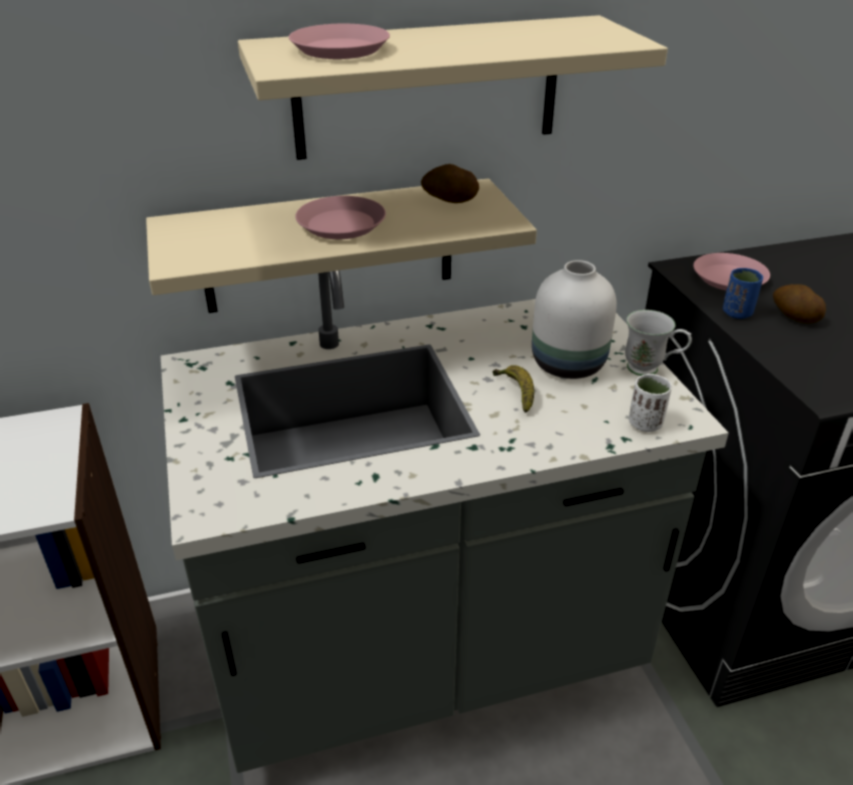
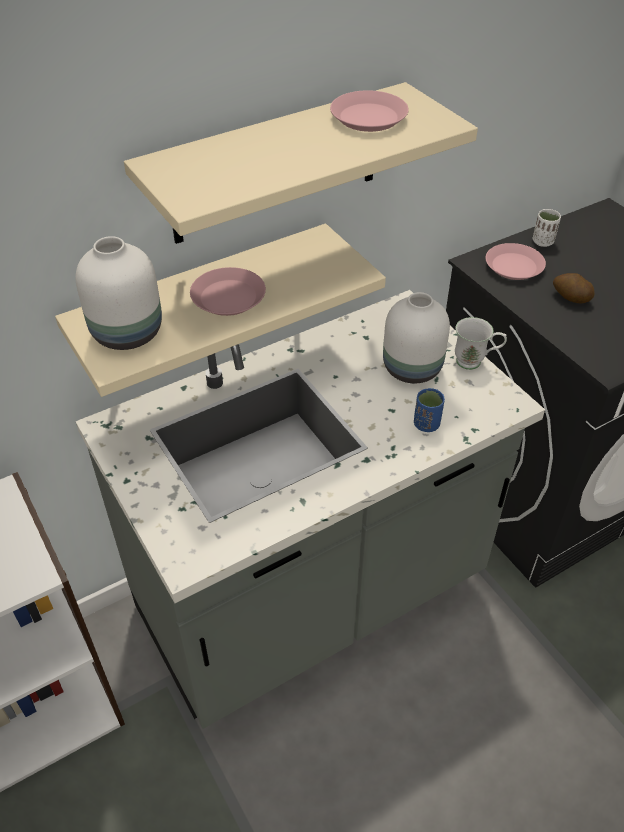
camera: 15 degrees left, 10 degrees up
pink plate [289,24,390,59] -> pink plate moved to [330,90,409,132]
potato [421,164,479,203] -> none
banana [493,365,534,413] -> none
white cup [629,374,672,432] -> white cup moved to [533,209,561,247]
blue cup [723,268,763,319] -> blue cup moved to [414,388,445,432]
none -> white vase [76,236,162,350]

